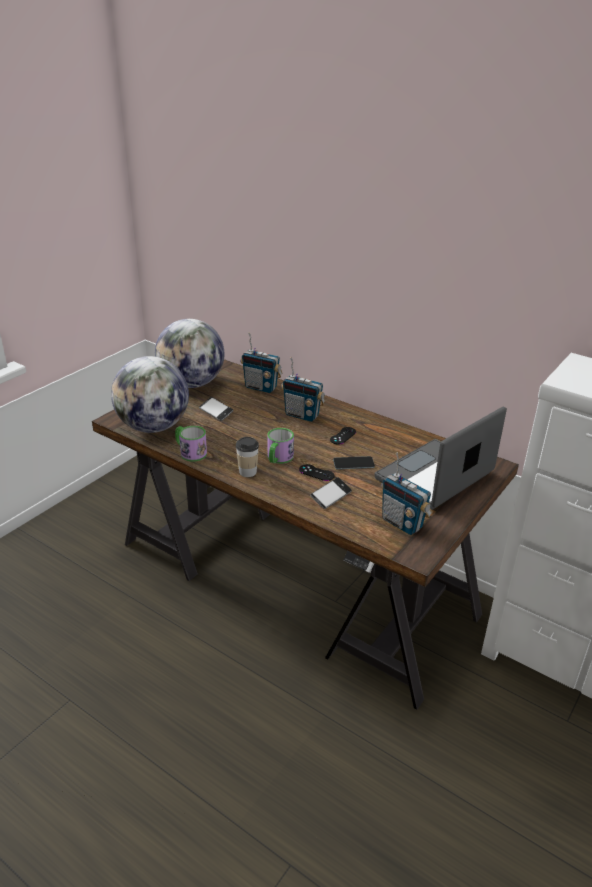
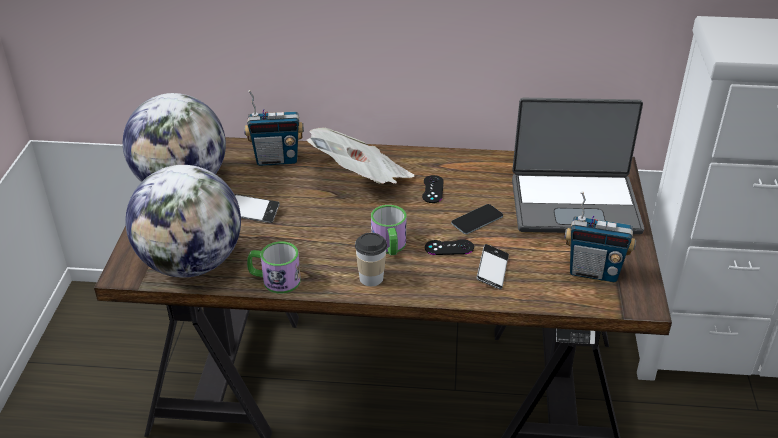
camera: 30 degrees left, 5 degrees up
radio [281,357,325,422] -> newspaper [306,127,414,184]
laptop [374,407,507,510] -> laptop turned 105 degrees counterclockwise [512,98,644,234]

